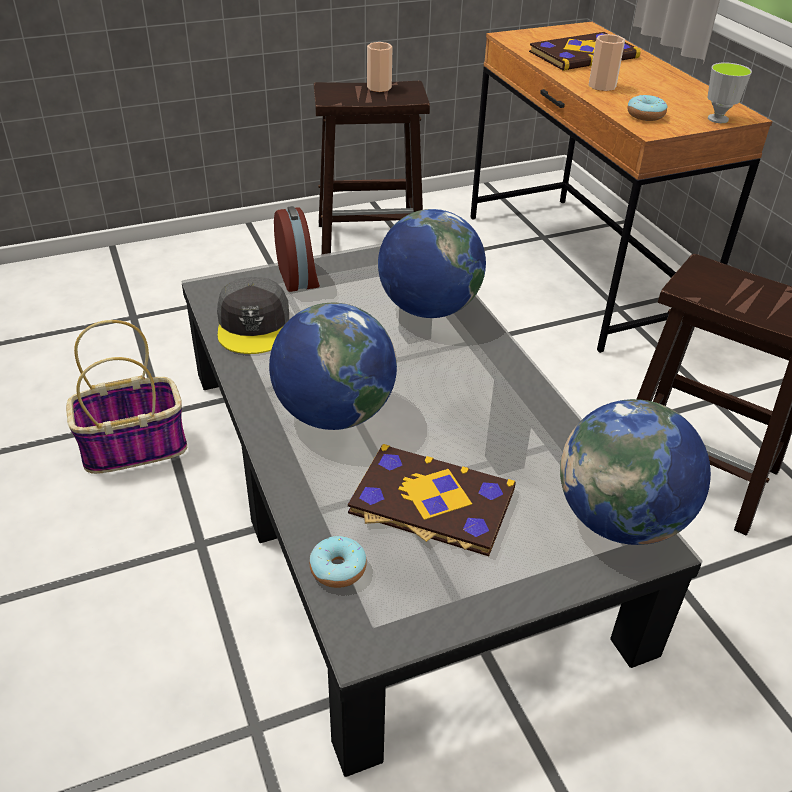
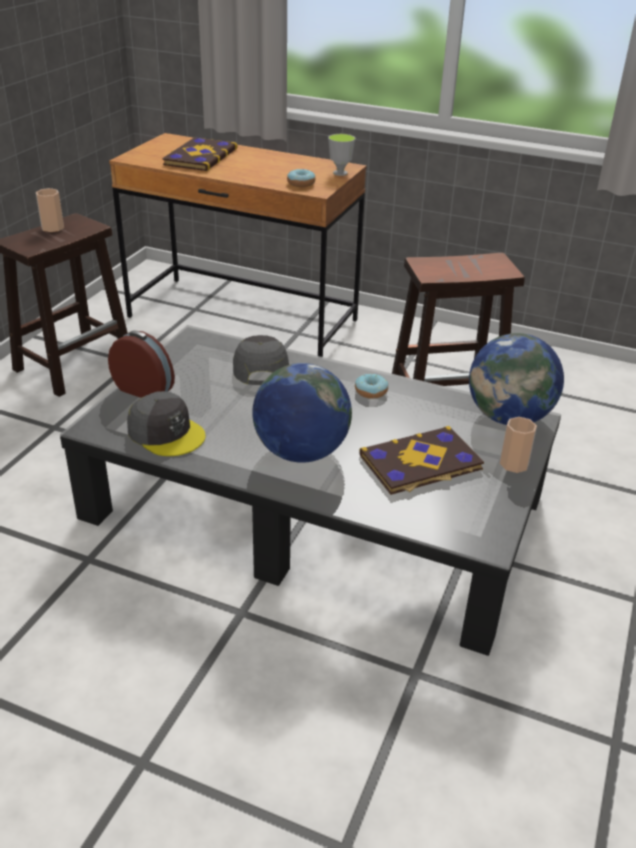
camera: 45 degrees left, 5 degrees down
basket [66,320,187,474] -> none
donut [309,536,367,588] -> donut moved to [355,373,388,399]
globe [378,209,486,318] -> grey cap [233,335,289,385]
cup [589,34,625,91] -> cup moved to [500,417,537,473]

